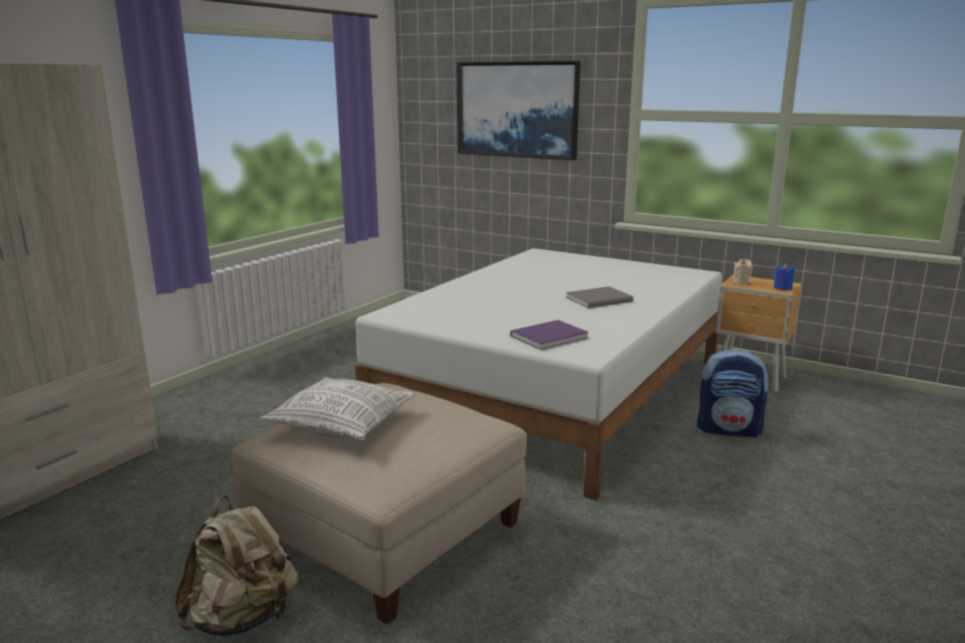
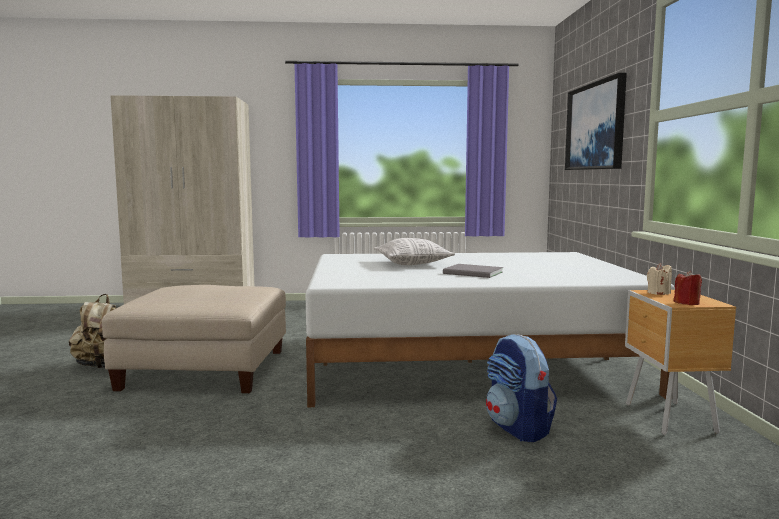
camera: 55 degrees right, 10 degrees down
pillow [260,377,415,441] -> pillow moved to [374,238,455,265]
purple book [510,320,589,350] -> none
blue candle [774,263,795,290] -> red candle [674,271,702,305]

